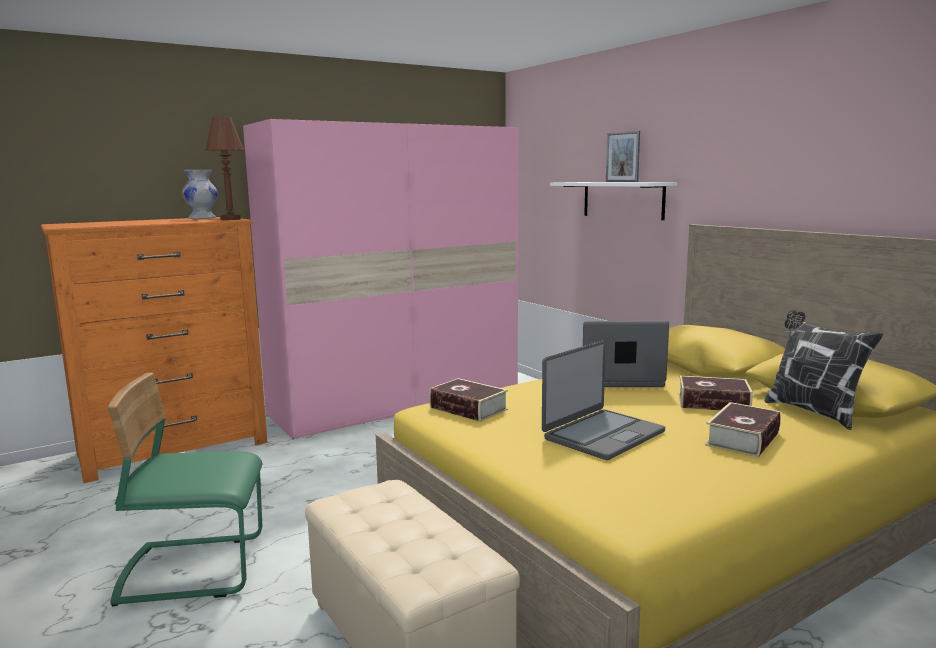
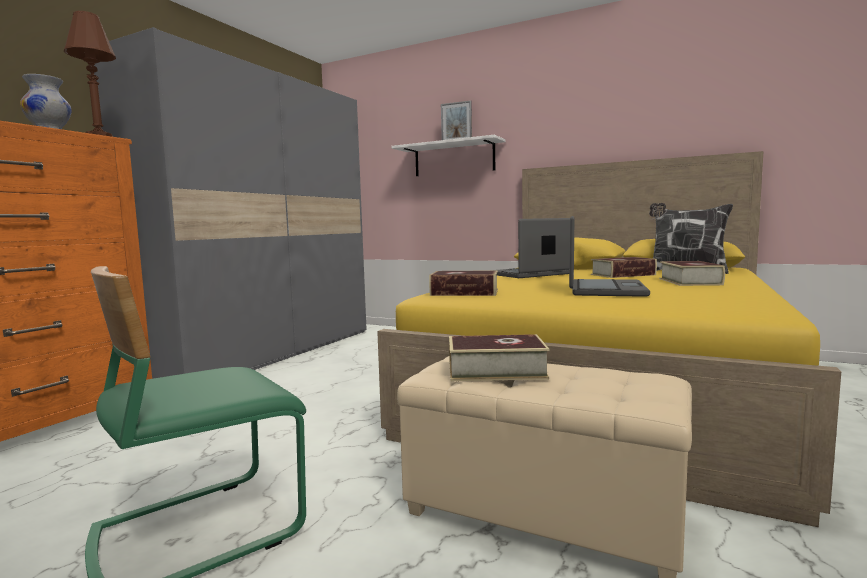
camera: 30 degrees left, 5 degrees down
pink wardrobe [243,119,518,439] -> grey wardrobe [90,27,367,379]
none -> book [449,334,549,381]

